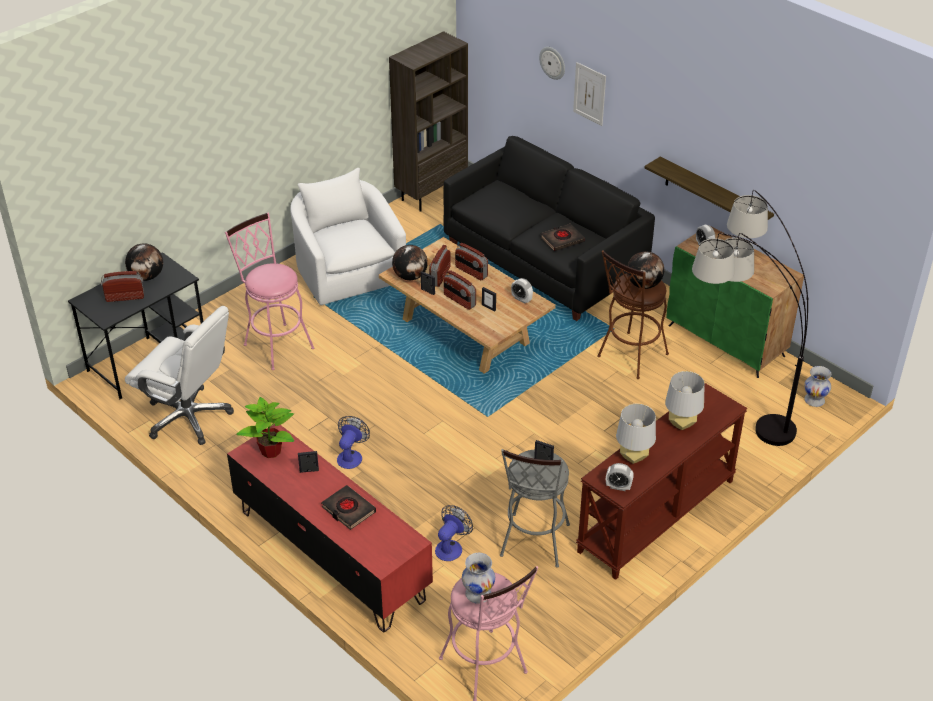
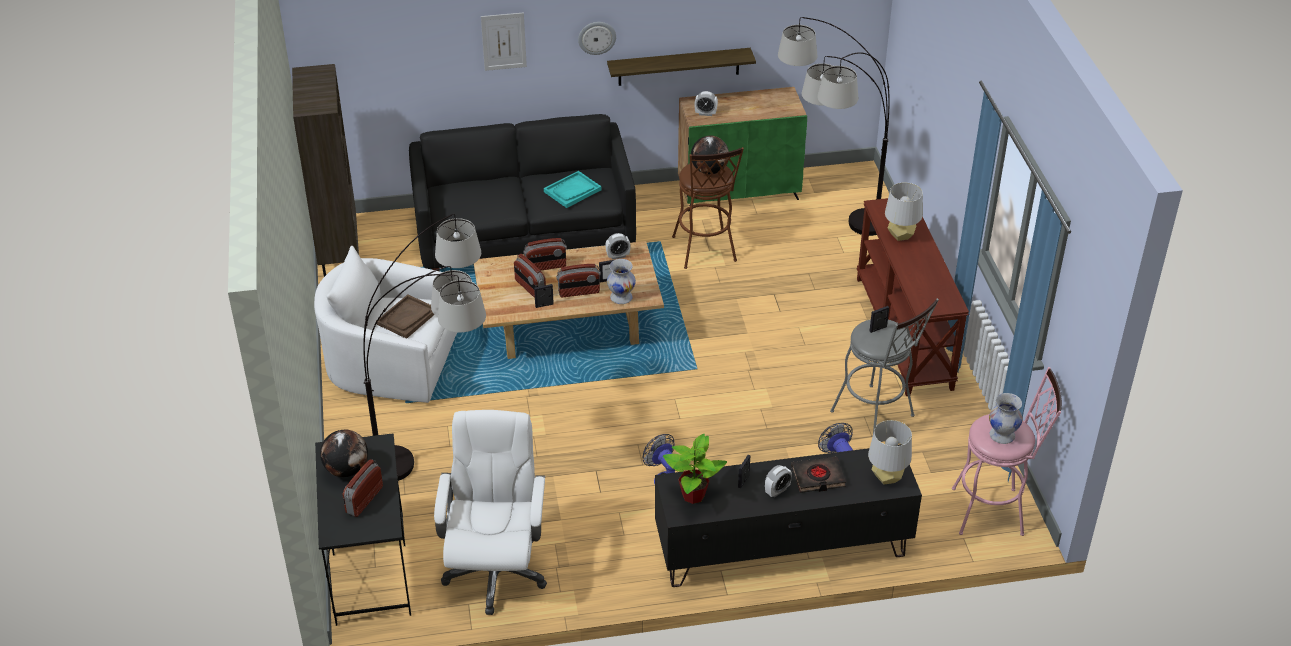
camera: 55 degrees left, 0 degrees up
white office chair [125,306,234,445] -> white office chair turned 60 degrees counterclockwise [434,410,547,615]
pink stool [225,213,314,370] -> floor lamp [363,214,486,481]
red tv stand [227,424,433,633] -> black tv stand [655,444,922,587]
globe [392,245,428,280] -> none
wall clock [539,47,565,80] -> wall clock moved to [578,22,616,55]
black book [541,223,585,251] -> turquoise tray [544,171,601,208]
alarm clock [606,463,634,491] -> alarm clock moved to [765,465,792,497]
grey table lamp [616,404,656,464] -> grey table lamp moved to [868,420,912,484]
white vase [804,366,831,407] -> white vase moved to [607,259,636,304]
none -> brown tray [376,294,434,338]

